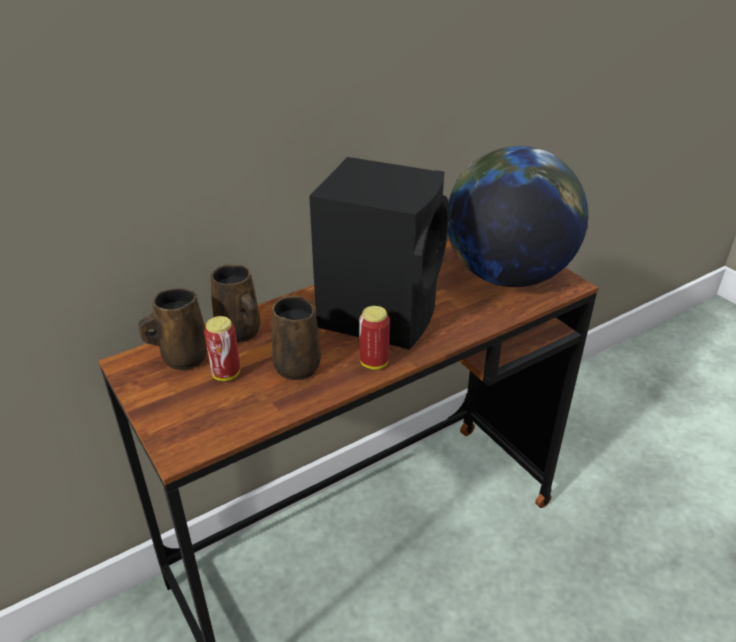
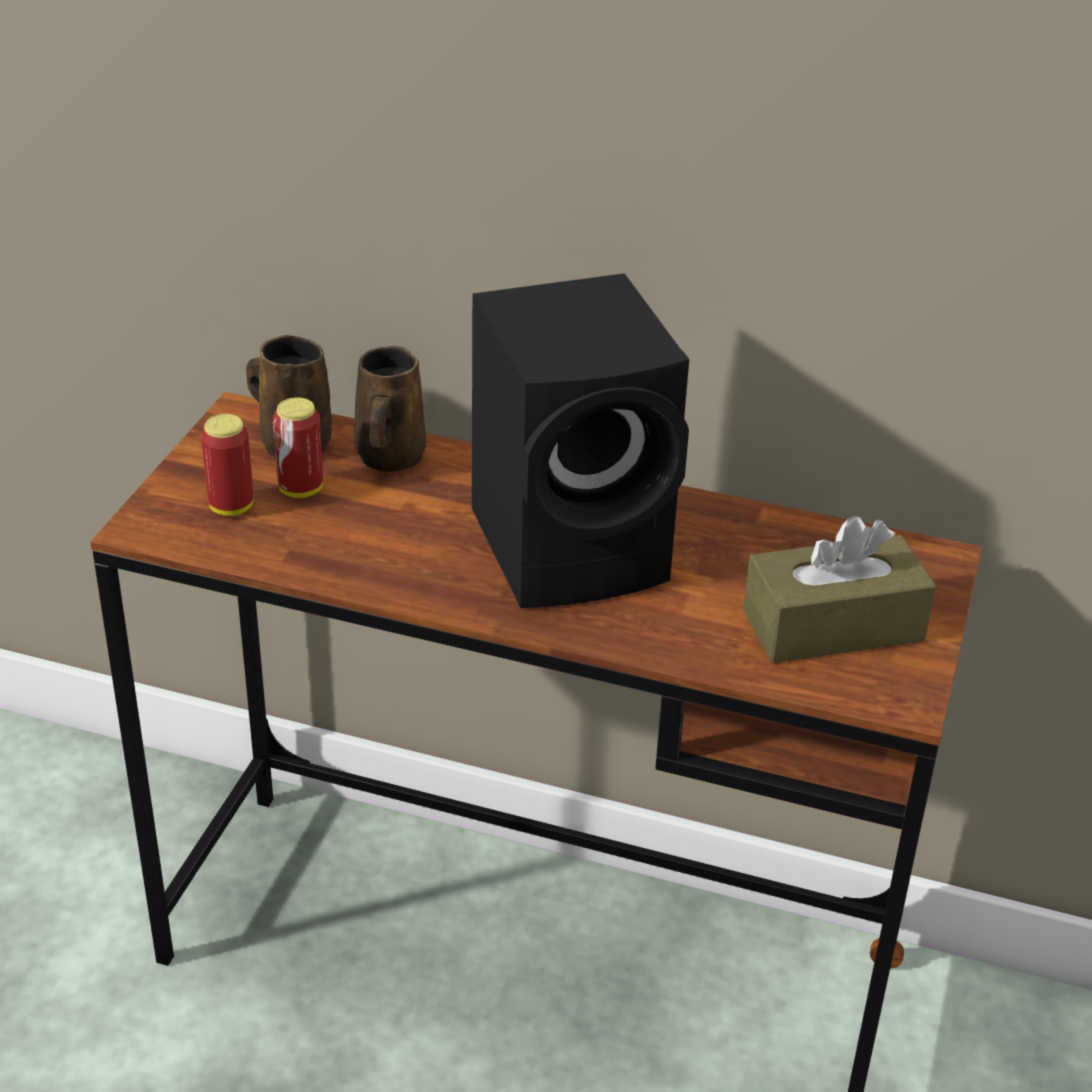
camera: 50 degrees right, 0 degrees up
brown mug [272,296,321,380] -> none
can [359,306,390,370] -> can moved to [201,414,253,516]
globe [448,146,589,287] -> brown tissue box [743,516,936,663]

